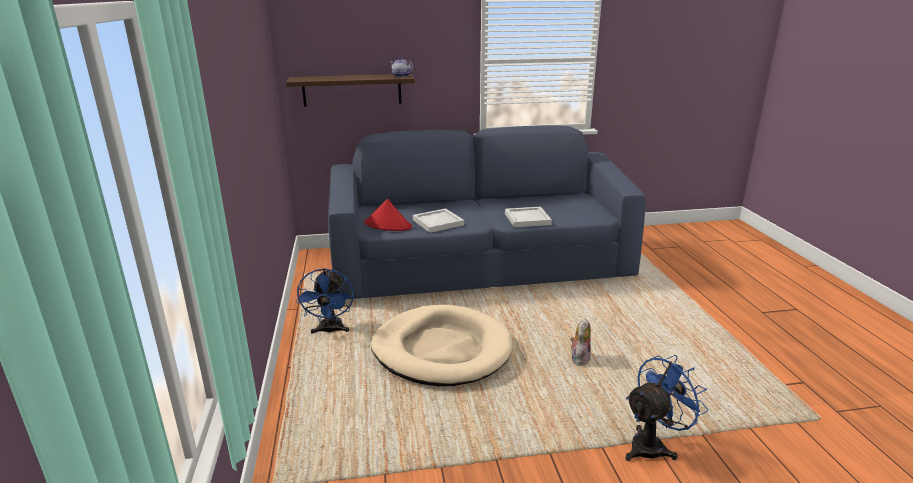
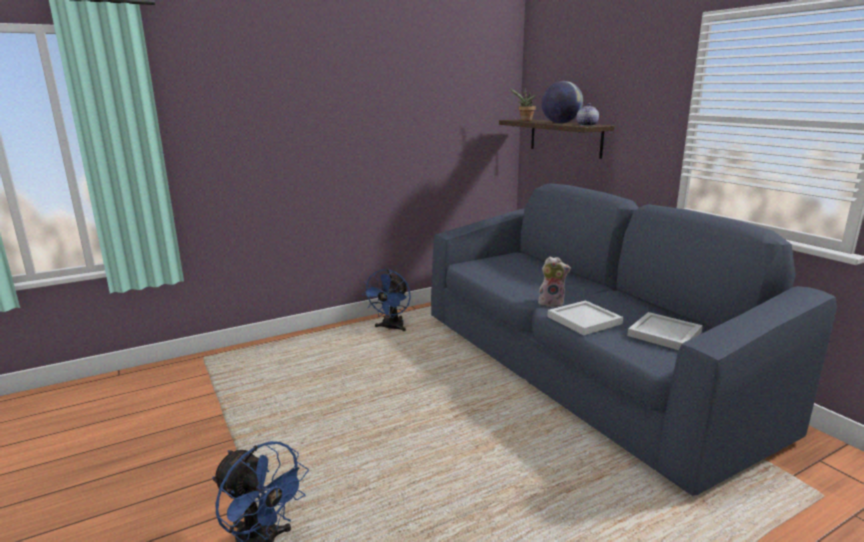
camera: 70 degrees right, 5 degrees down
blue fan [296,268,354,334] -> blue fan turned 45 degrees counterclockwise [362,269,411,331]
red hat [364,199,412,231] -> none
beige dog bed [371,305,513,386] -> none
white tray [413,208,464,233] -> white tray moved to [627,312,703,350]
plush toy [570,318,591,368] -> plush toy moved to [538,257,571,307]
none -> potted plant [509,88,538,121]
none -> globe [541,81,583,123]

